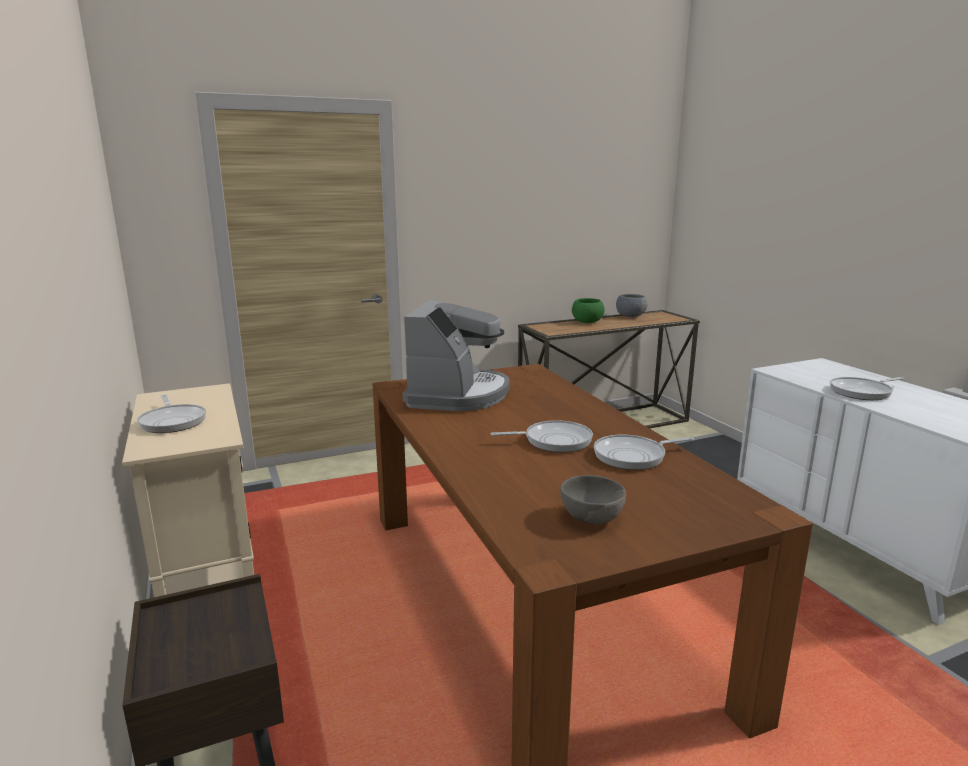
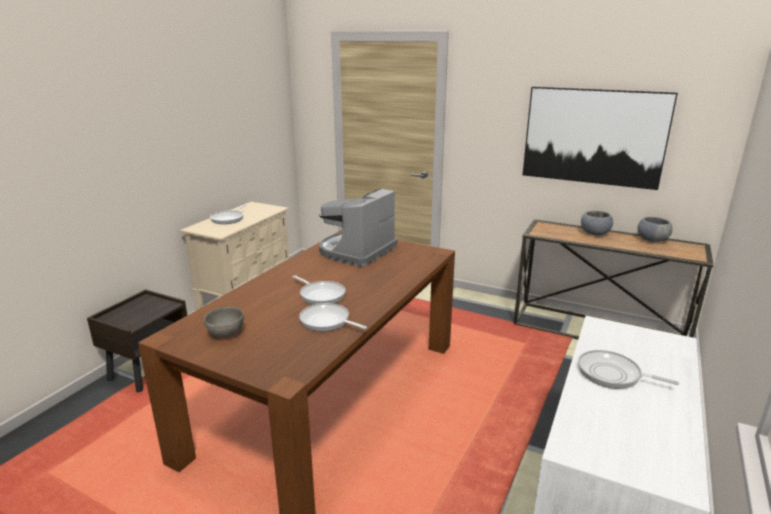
camera: 50 degrees right, 5 degrees up
coffee machine [402,300,510,411] -> coffee machine turned 150 degrees clockwise [319,188,397,267]
green bowl [572,298,605,323] -> grey bowl [581,210,613,235]
none -> picture [523,87,678,190]

